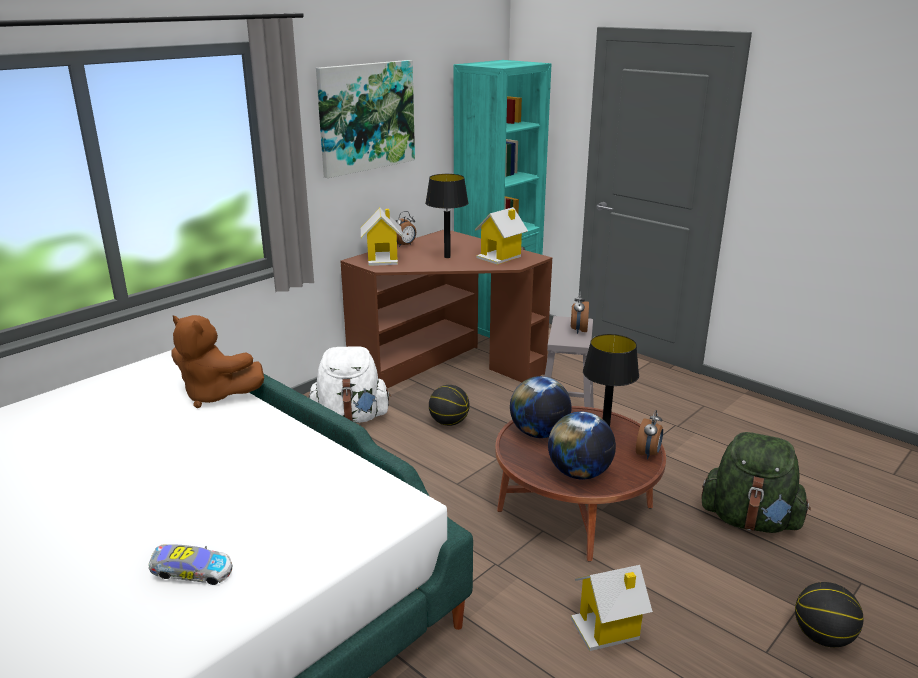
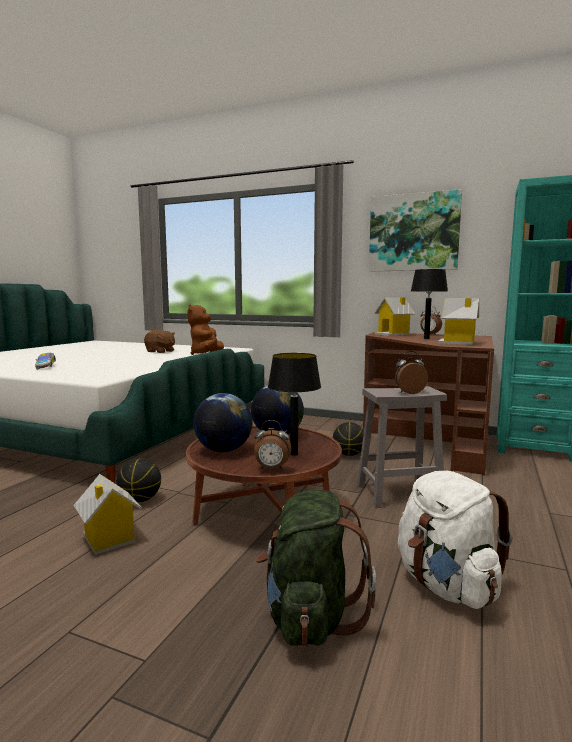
camera: 70 degrees right, 15 degrees down
white backpack [309,346,391,423] -> white backpack moved to [398,471,513,609]
basketball [795,582,864,647] -> basketball moved to [116,458,161,503]
none -> brown plush toy [144,330,175,353]

